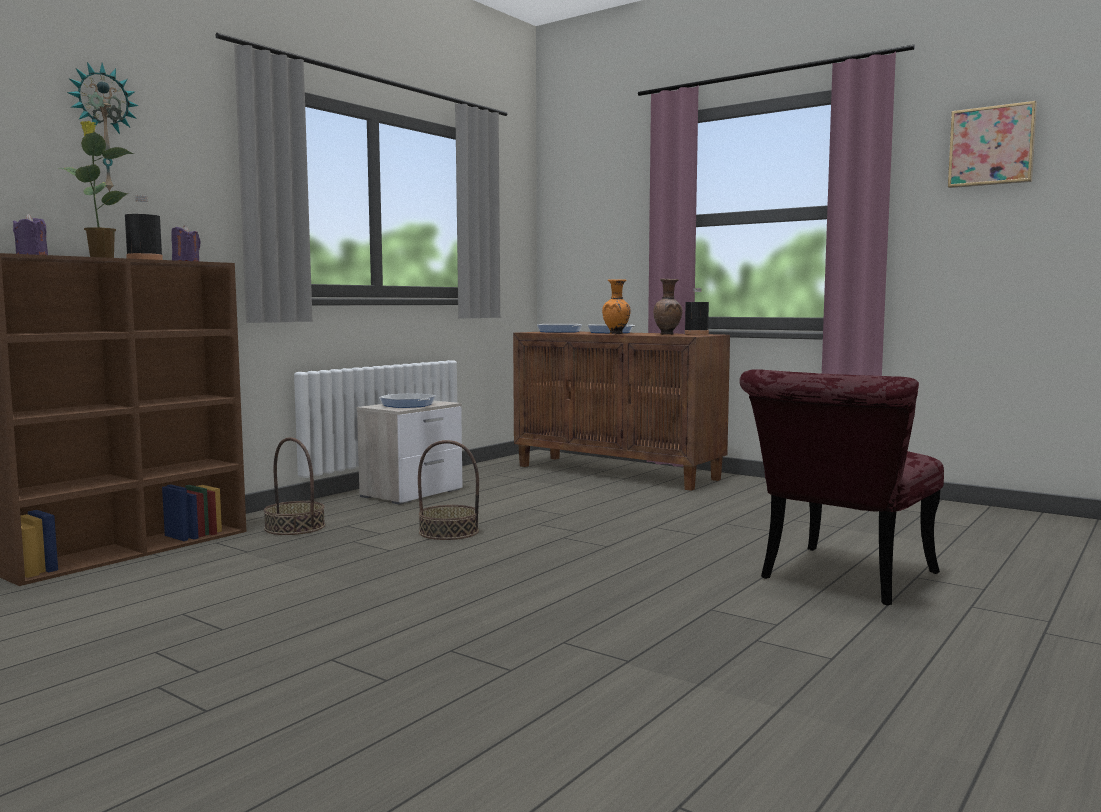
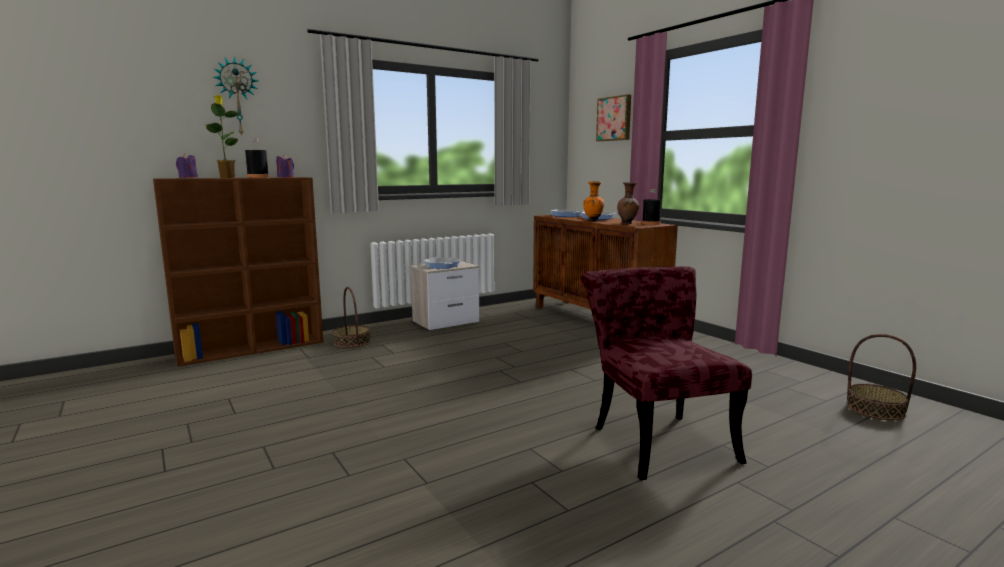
camera: 20 degrees right, 5 degrees up
basket [418,440,479,540] -> basket moved to [847,334,916,420]
red chair [739,369,944,605] -> red chair turned 105 degrees clockwise [581,266,752,480]
picture [948,101,1037,188] -> picture moved to [596,94,631,141]

